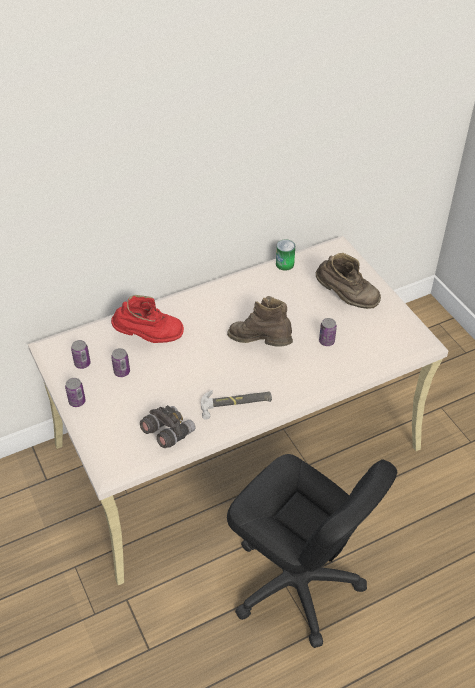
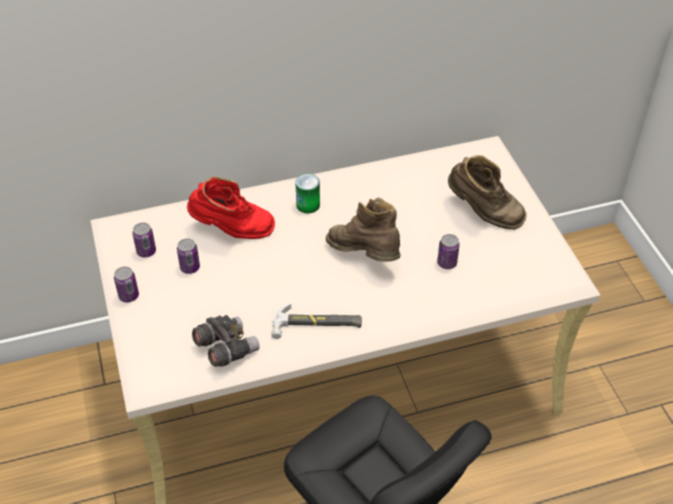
camera: 10 degrees right, 0 degrees up
can [276,240,295,271] -> can moved to [295,174,320,213]

